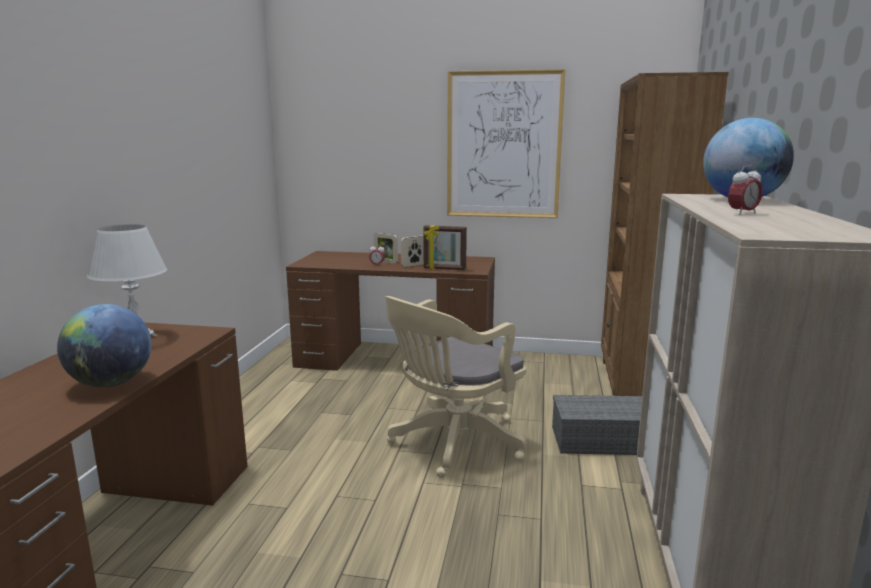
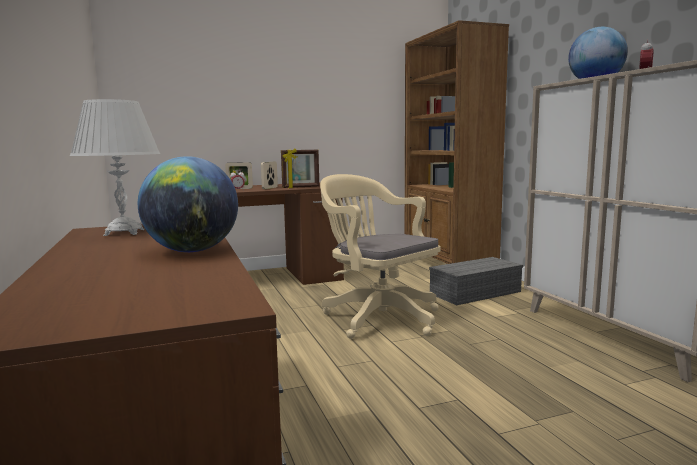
camera: 30 degrees left, 5 degrees down
beige office chair [385,296,526,478] -> beige office chair turned 120 degrees clockwise [320,174,441,339]
picture [447,69,566,218] -> none

